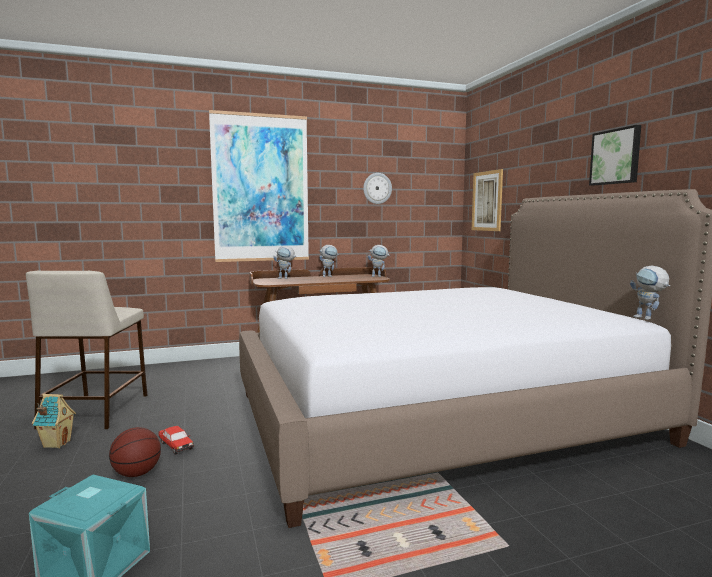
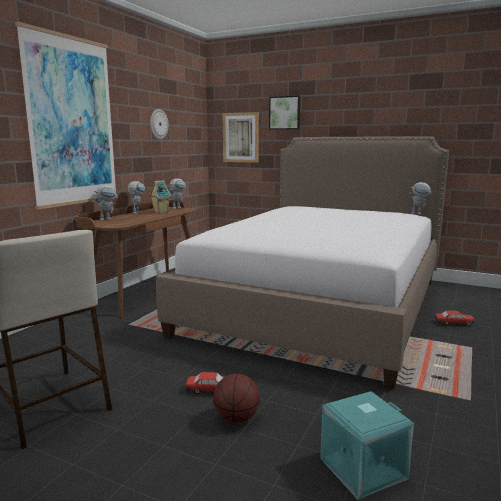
camera: 45 degrees left, 5 degrees up
toy house [32,394,76,448] -> toy house moved to [149,180,171,213]
picture [589,125,641,185] -> picture moved to [269,95,300,130]
none -> toy car [435,310,475,326]

